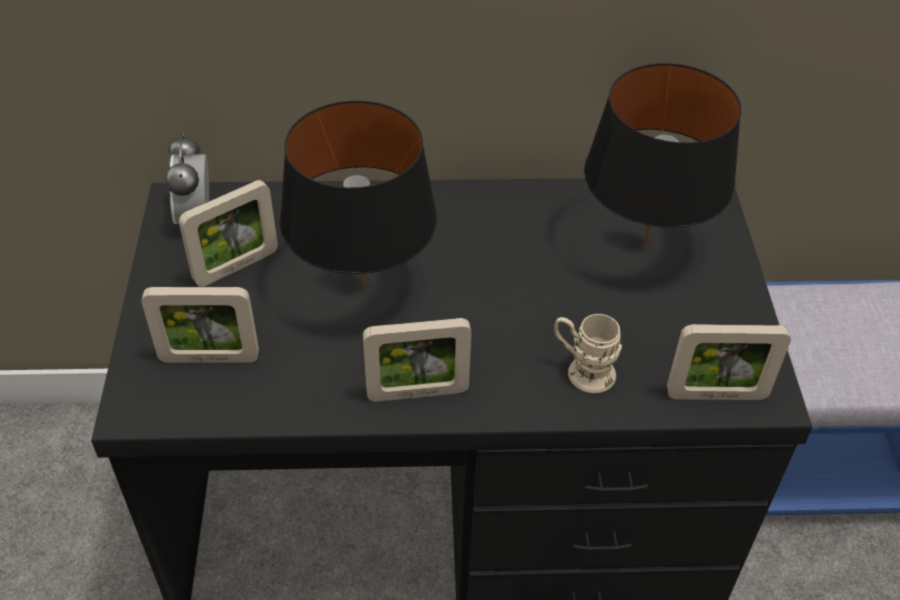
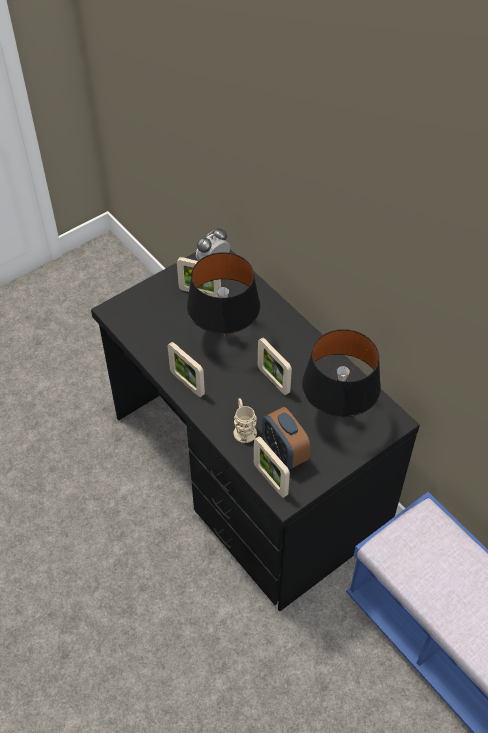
camera: 55 degrees right, 5 degrees up
picture frame [141,287,259,363] -> picture frame moved to [258,338,292,395]
none -> alarm clock [262,407,310,470]

